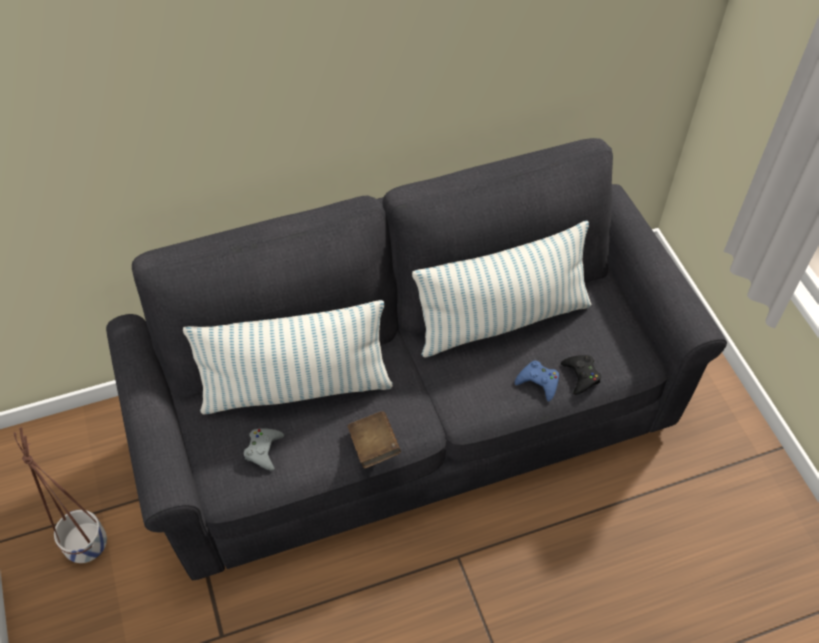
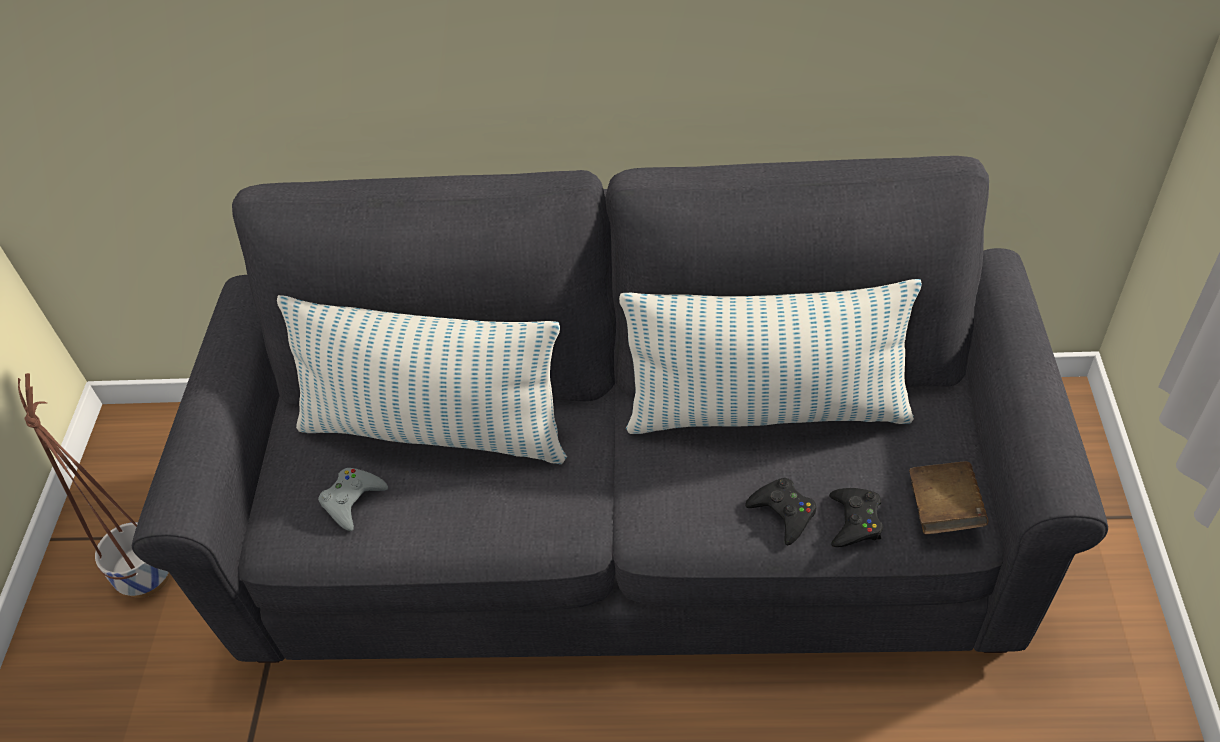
camera: 25 degrees right, 5 degrees down
brown book [347,411,401,468] -> brown book moved to [909,461,988,534]
blue game controller [515,361,559,401] -> black game controller [745,478,817,546]

